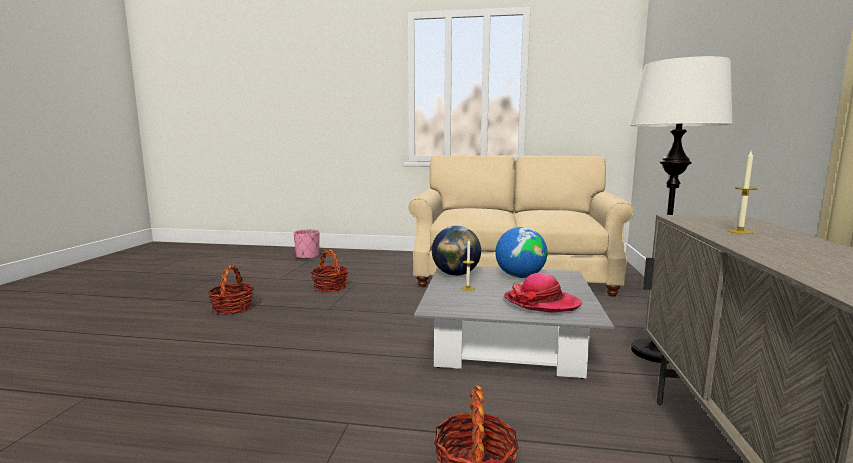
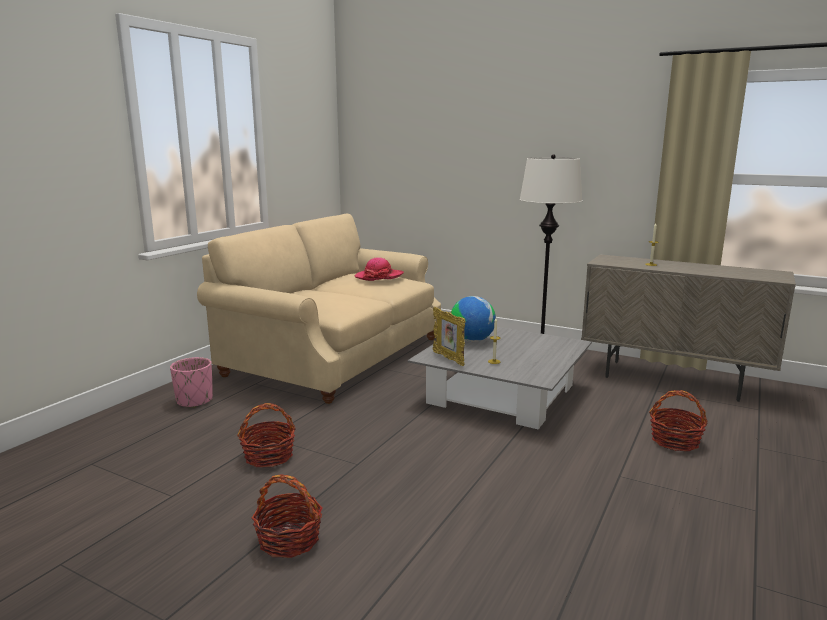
camera: 70 degrees left, 5 degrees up
pink planter [294,229,320,259] -> pink planter moved to [170,357,213,408]
globe [432,226,481,276] -> picture frame [433,307,466,366]
hat [504,273,582,313] -> hat moved to [355,258,404,281]

